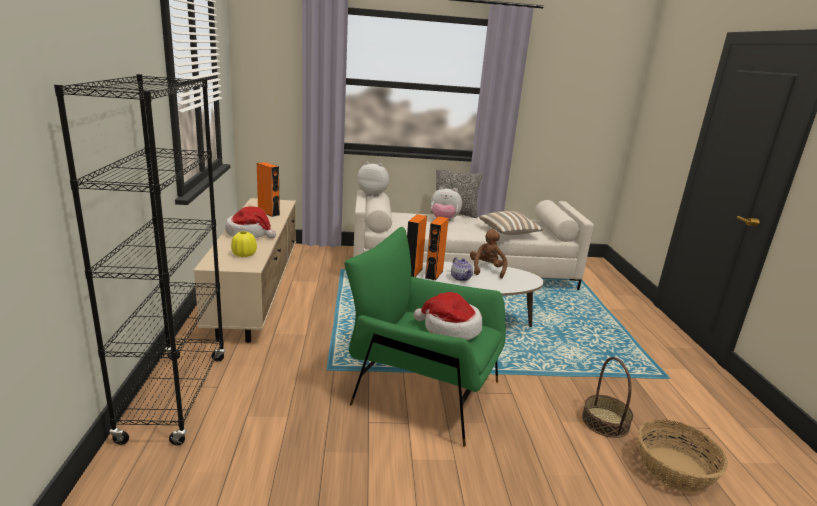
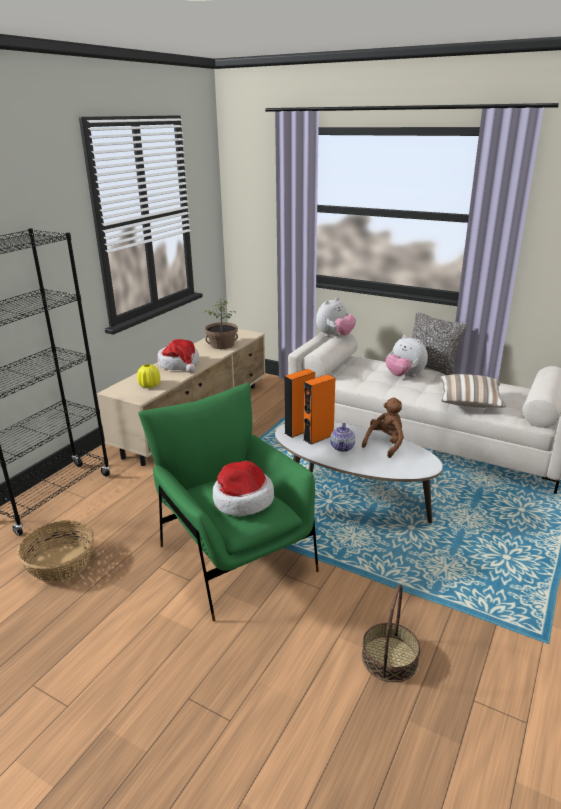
camera: 35 degrees right, 5 degrees up
orange speaker [257,162,280,217] -> potted plant [203,299,238,349]
plush toy [357,162,389,197] -> plush toy turned 90 degrees clockwise [316,297,356,337]
basket [638,419,728,492] -> basket moved to [17,520,94,582]

